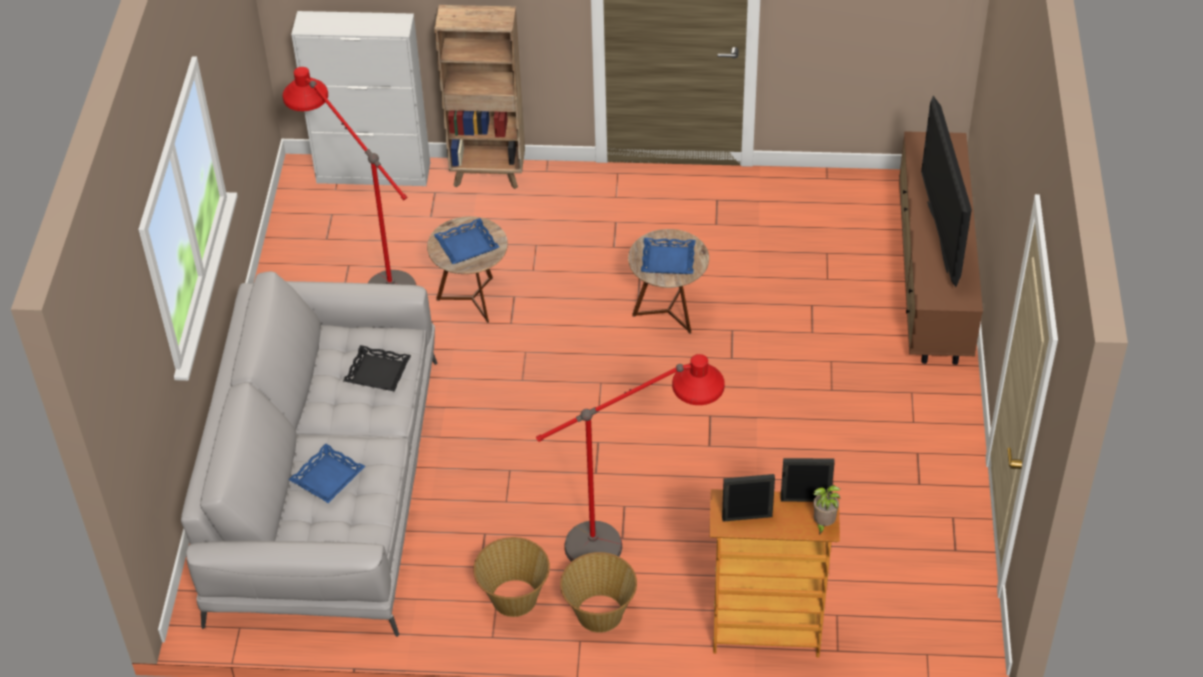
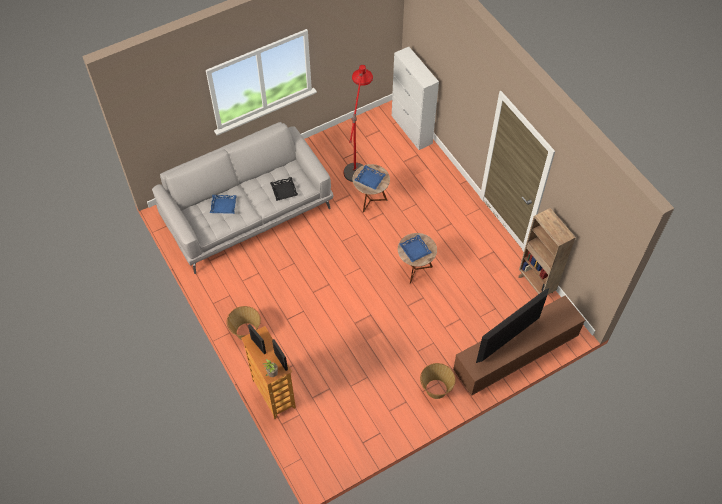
camera: 55 degrees right, 10 degrees up
brown bookcase [434,5,525,189] -> brown bookcase moved to [518,208,576,294]
basket [473,537,550,617] -> basket moved to [420,363,456,399]
red floor lamp [536,354,725,562] -> none

